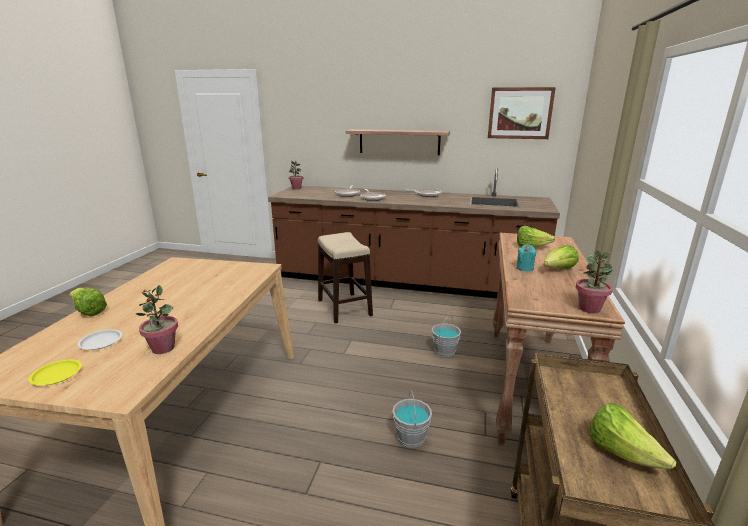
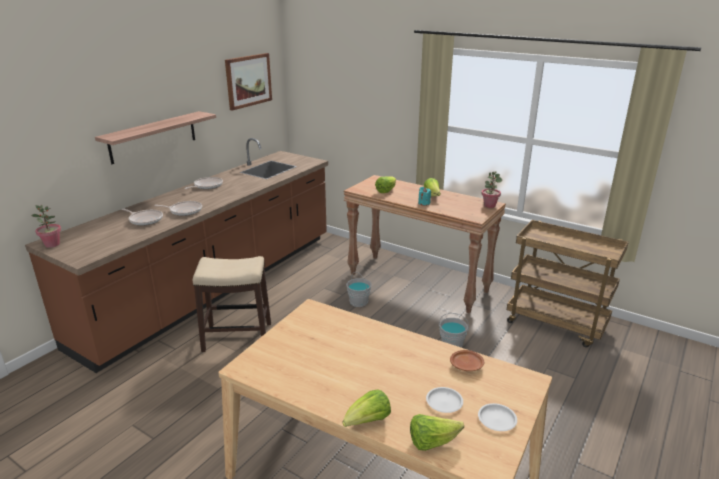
camera: 70 degrees left, 5 degrees up
yellow plate [29,359,82,385] -> white plate [478,403,517,431]
potted plant [136,285,178,354] -> brown plate [450,350,484,371]
lettuce [589,403,676,469] -> lettuce moved to [410,414,464,451]

